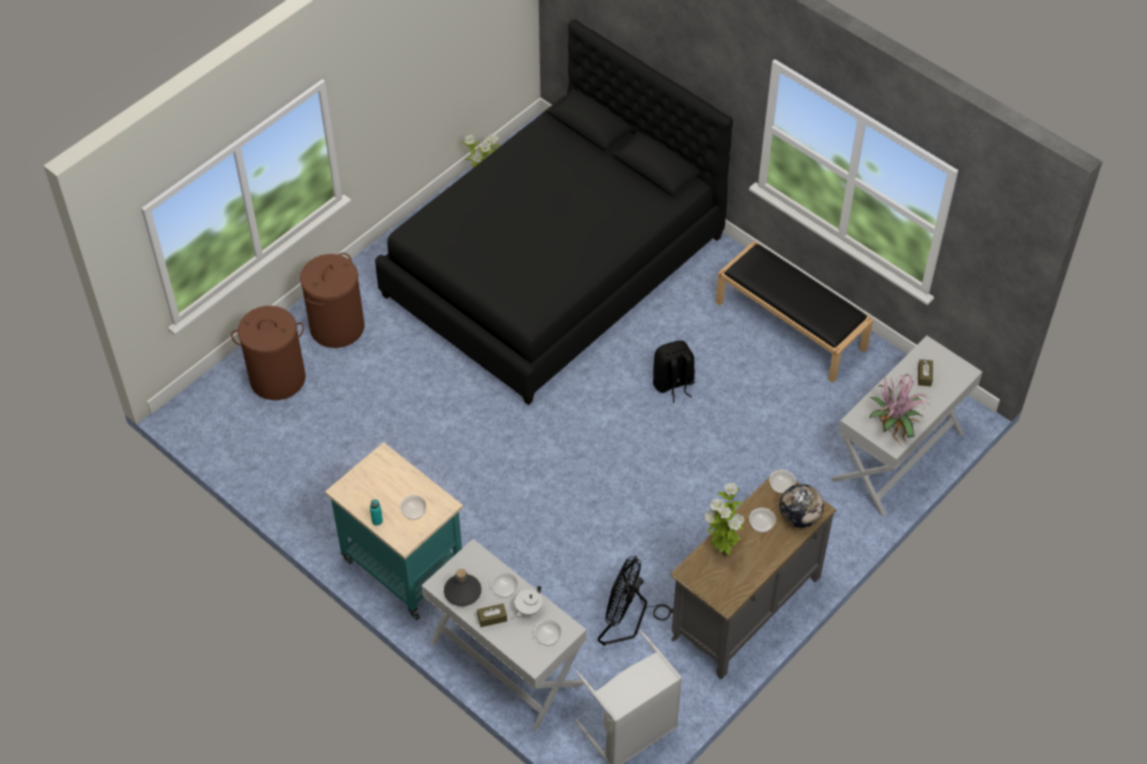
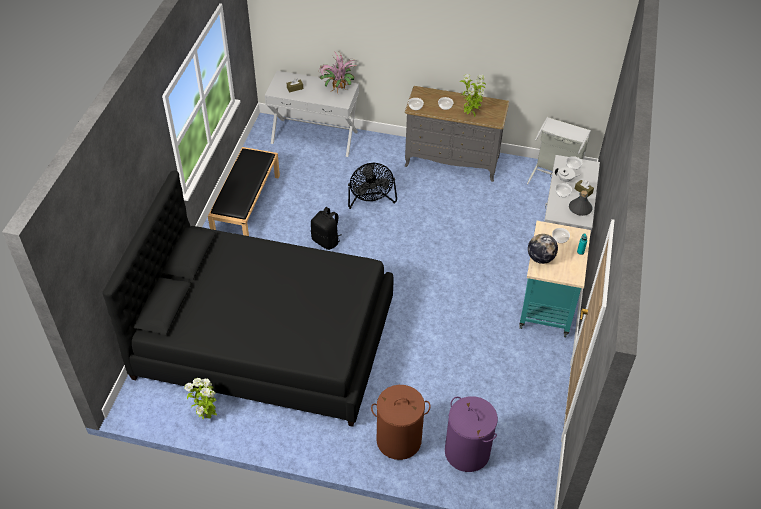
camera: 120 degrees left, 5 degrees down
brown laundry basket [231,306,306,400] -> purple laundry basket [445,396,498,472]
black fan [598,556,673,646] -> black fan moved to [348,163,397,209]
globe [780,484,824,528] -> globe moved to [528,234,558,264]

